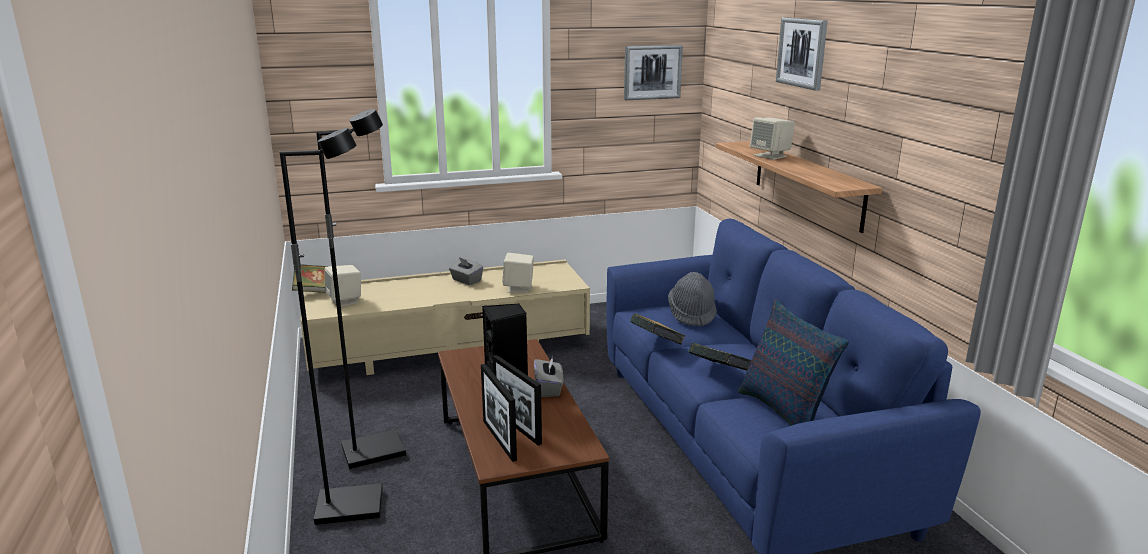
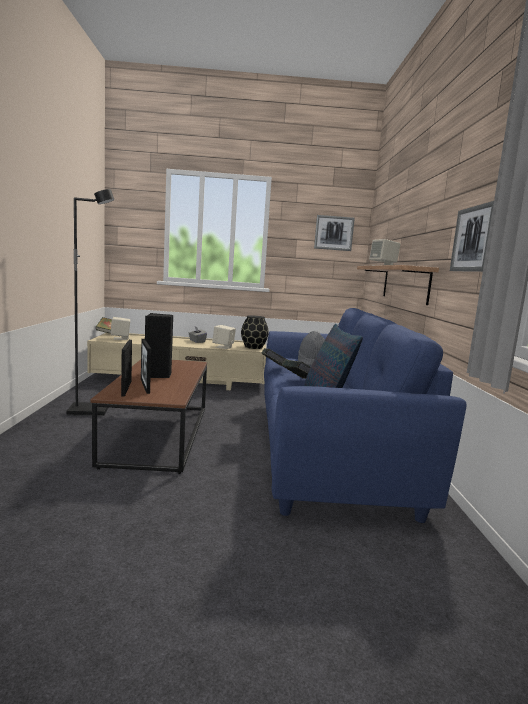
camera: 15 degrees right, 10 degrees down
black floor lamp [279,128,383,526] -> none
grey tissue box [534,356,563,397] -> none
picture [776,17,828,91] -> picture moved to [450,201,494,272]
none -> black vase [241,315,269,349]

